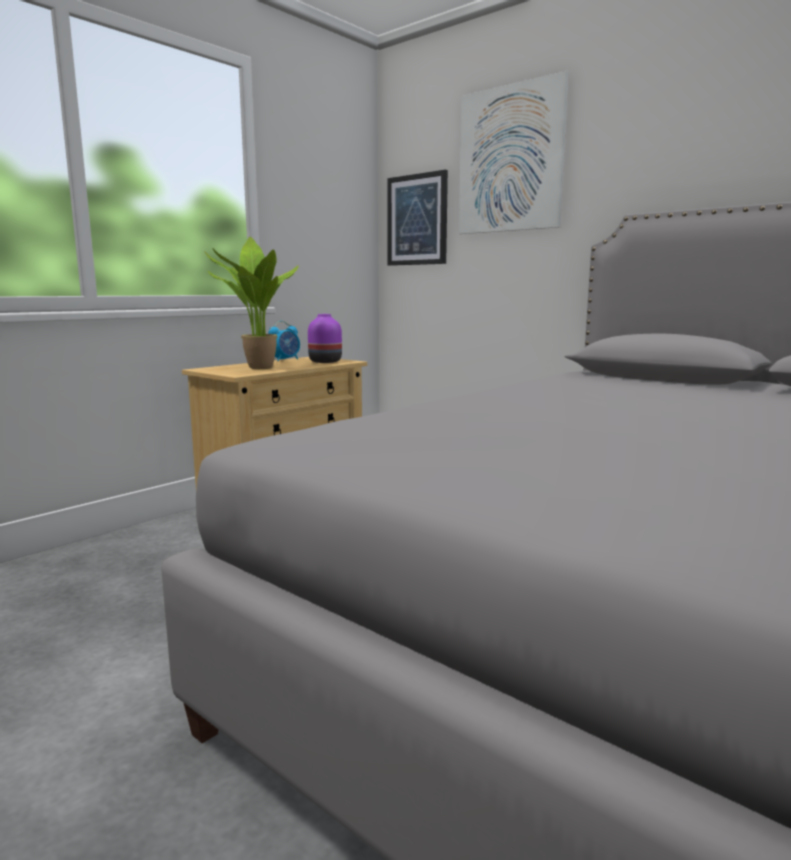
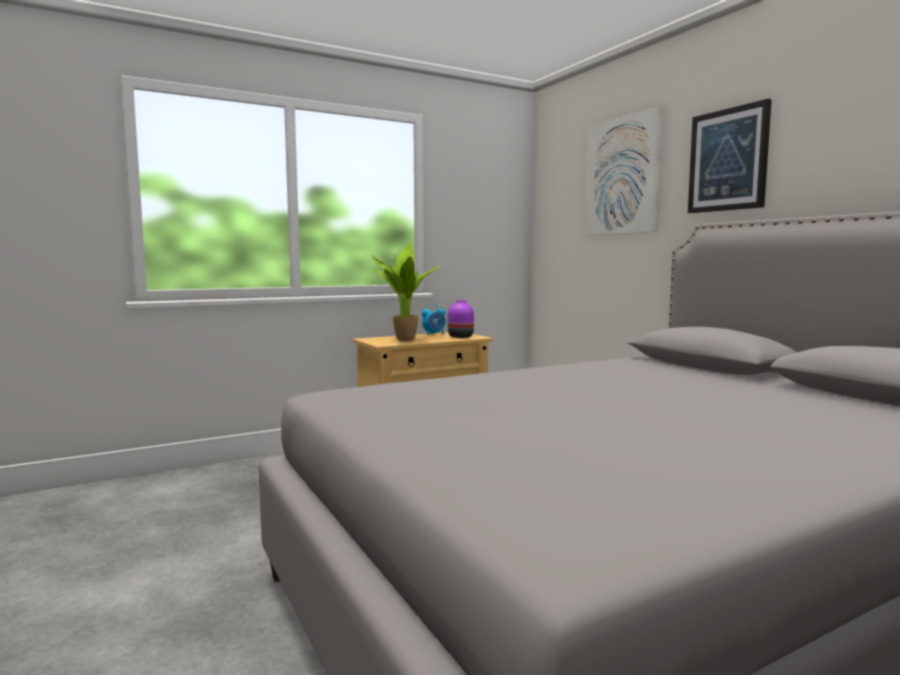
camera: 20 degrees right, 5 degrees down
picture [387,170,448,266] -> picture moved to [688,99,772,213]

